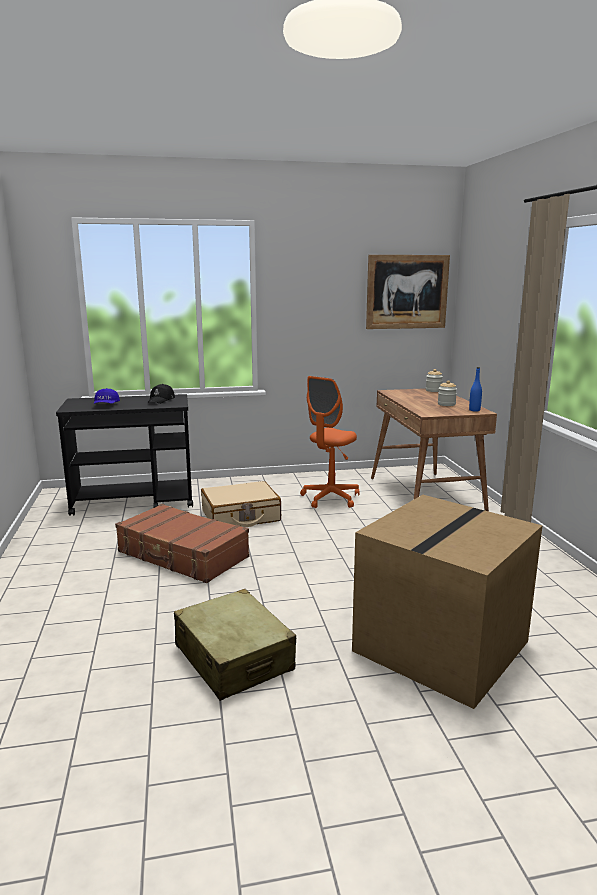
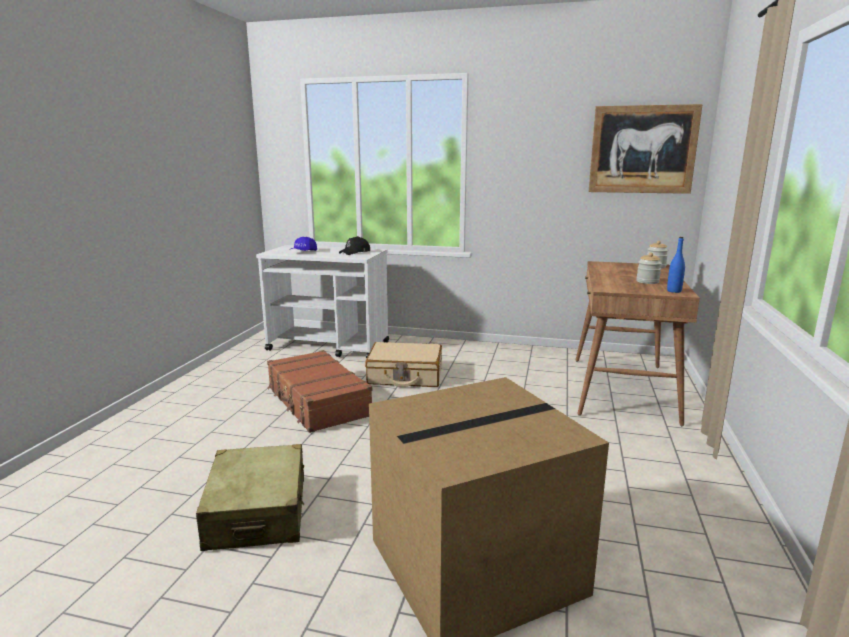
camera: 25 degrees right, 0 degrees up
black cart [56,394,193,516] -> white cart [256,245,389,359]
orange office chair [300,376,360,508] -> none

